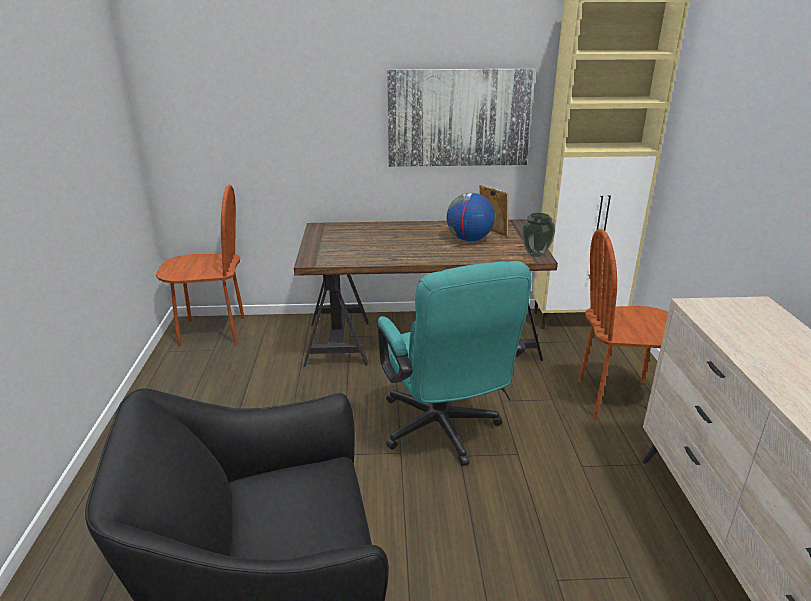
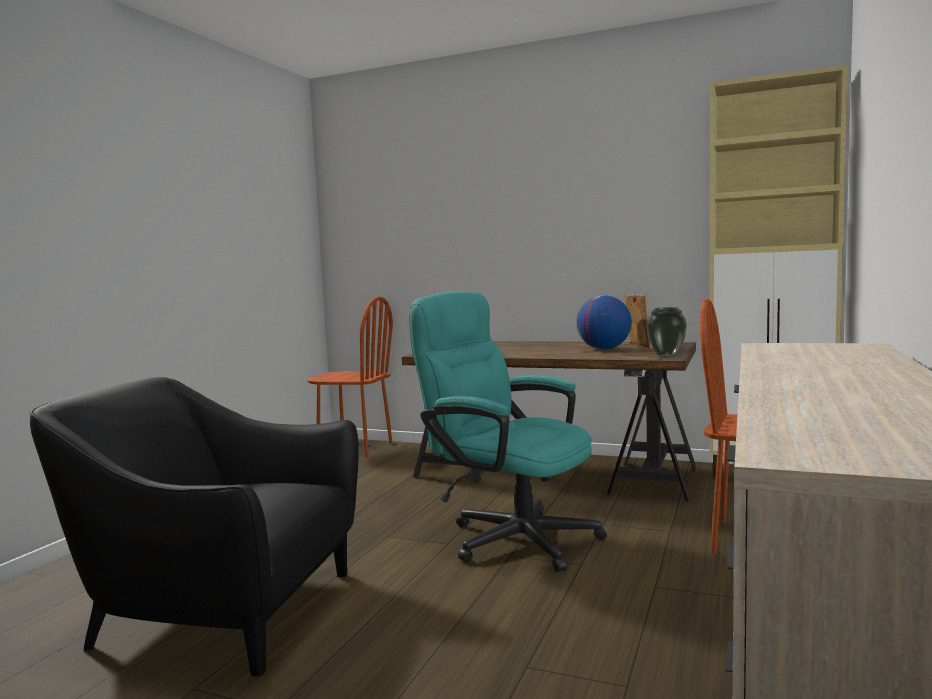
camera: 25 degrees right, 20 degrees down
turquoise office chair [377,261,531,466] -> turquoise office chair turned 120 degrees clockwise [409,291,607,572]
picture [387,69,536,167] -> none

